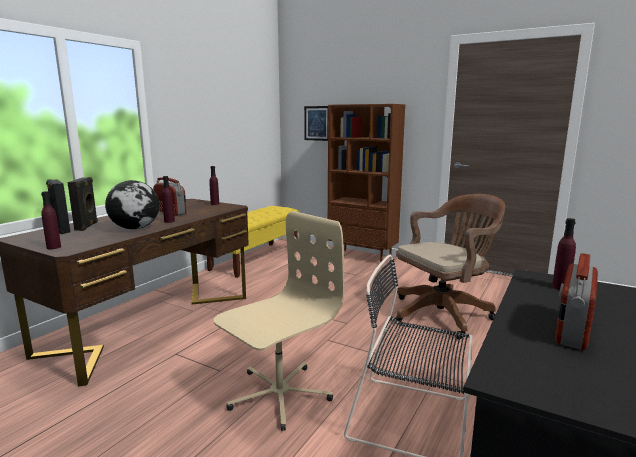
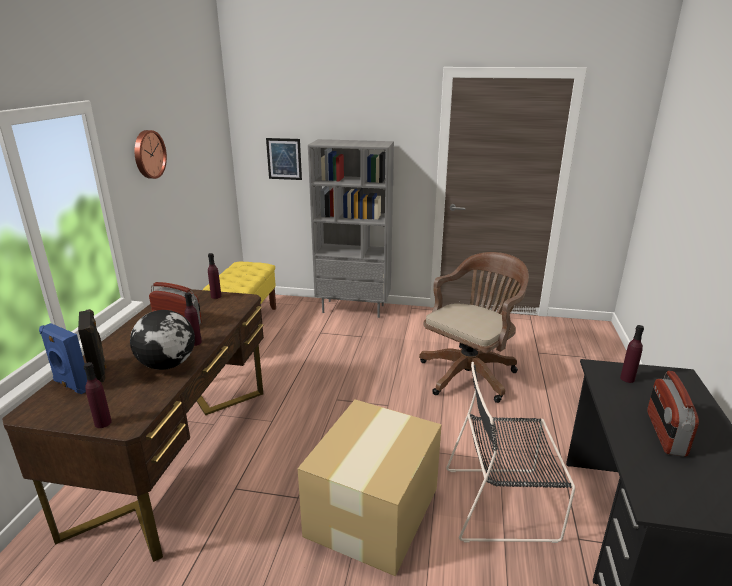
camera: 20 degrees left, 10 degrees up
black speaker [46,179,70,234] -> blue speaker [39,323,87,394]
beige office chair [213,211,344,431] -> cardboard box [298,399,442,576]
brown bookcase [328,104,405,263] -> grey bookcase [308,139,394,318]
none -> wall clock [134,130,167,179]

